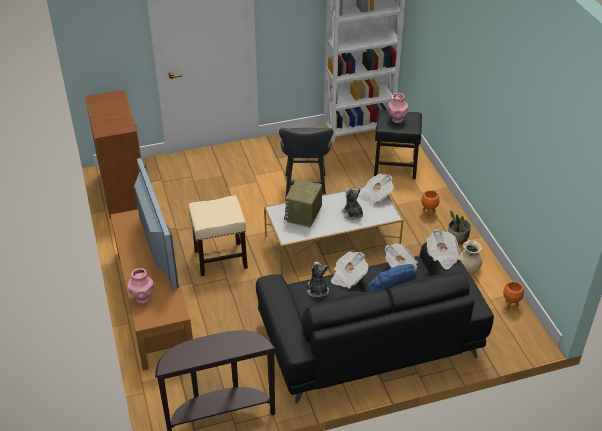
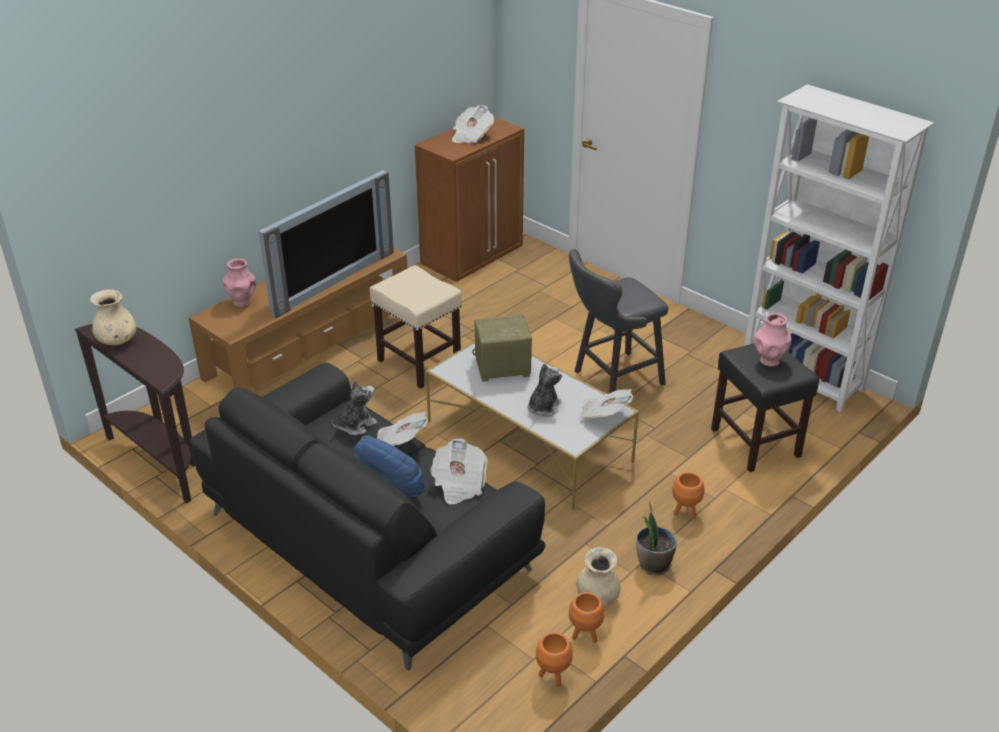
camera: 60 degrees right, 5 degrees down
newspaper [426,229,461,270] -> newspaper moved to [452,105,494,143]
none -> beige vase [90,289,137,345]
none -> orange planter [569,592,605,643]

